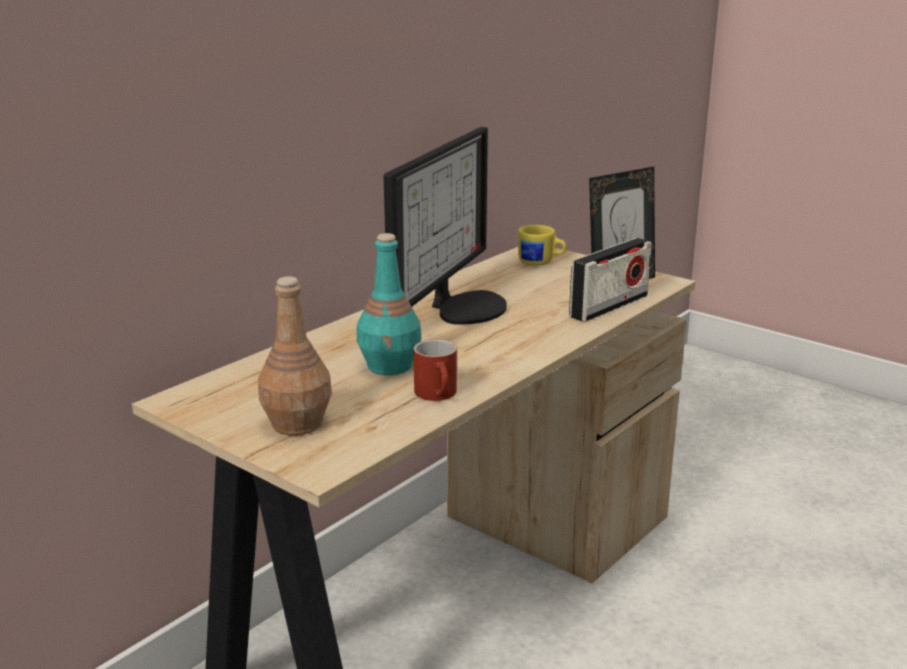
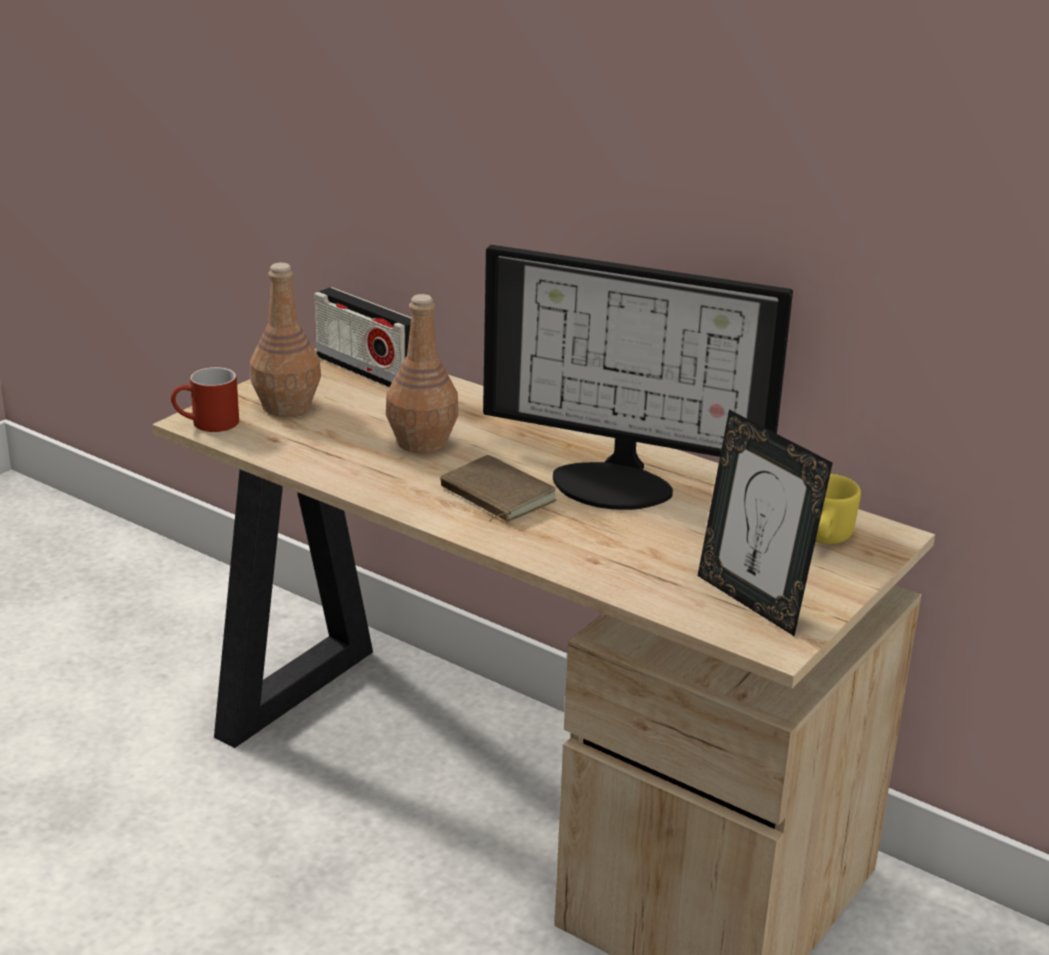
camera: 85 degrees right, 5 degrees up
turquoise bottle [357,233,421,375] -> brown bottle [386,294,459,453]
red mug [414,340,457,401] -> red mug moved to [171,367,239,432]
radio [569,238,652,322] -> radio moved to [314,287,411,387]
none -> brown book [440,455,557,522]

